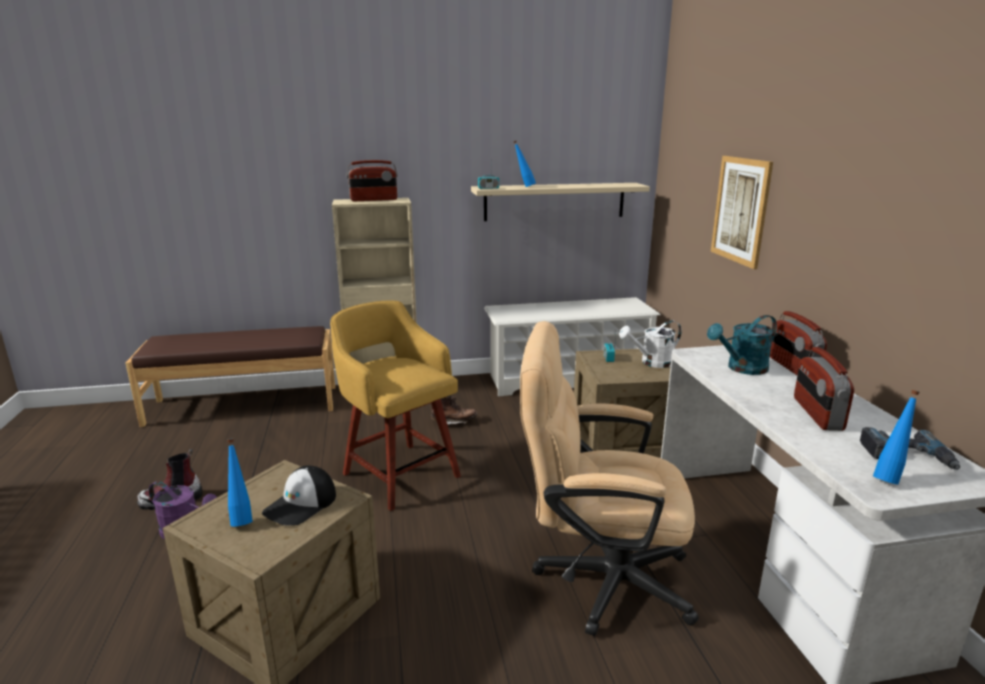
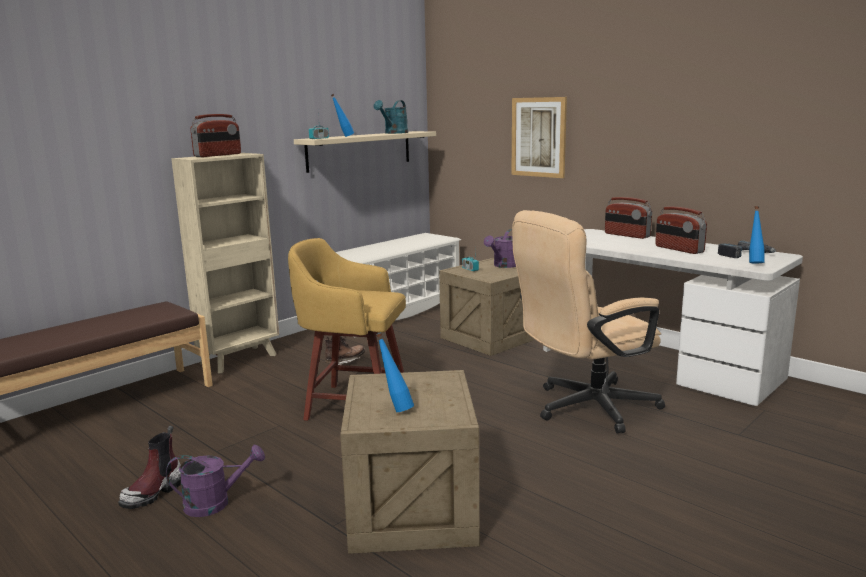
camera: 35 degrees left, 5 degrees down
cap [262,466,336,526] -> none
white watering can [619,320,682,368] -> purple watering can [484,229,516,268]
turquoise watering can [707,315,777,375] -> turquoise watering can moved to [374,100,408,134]

